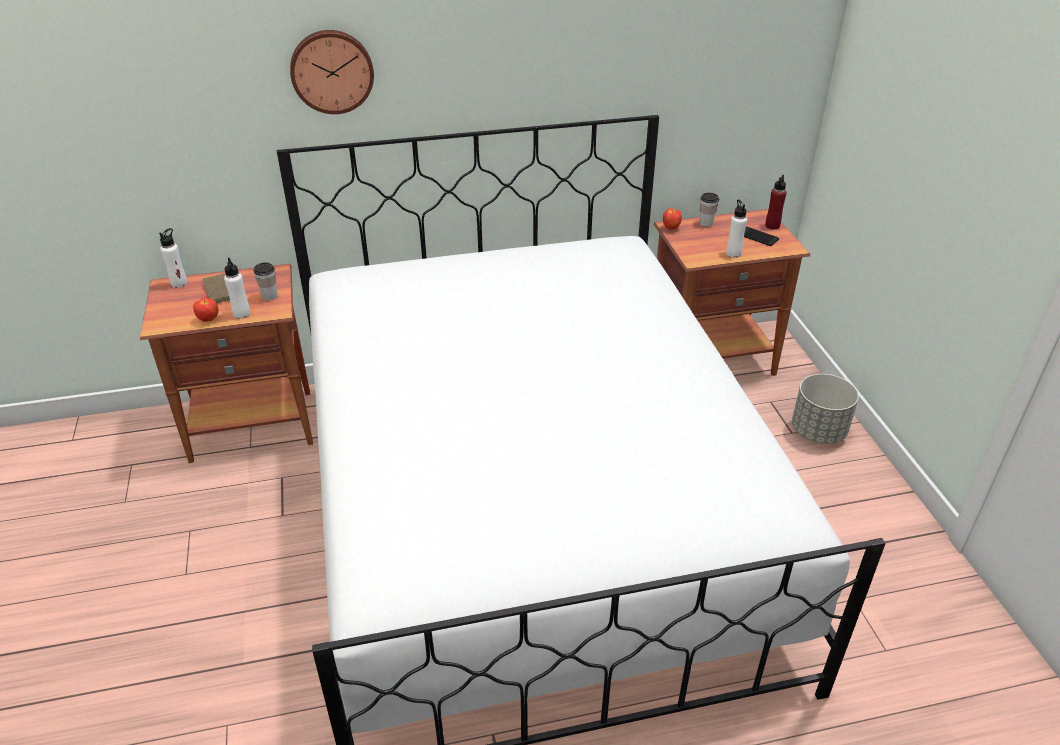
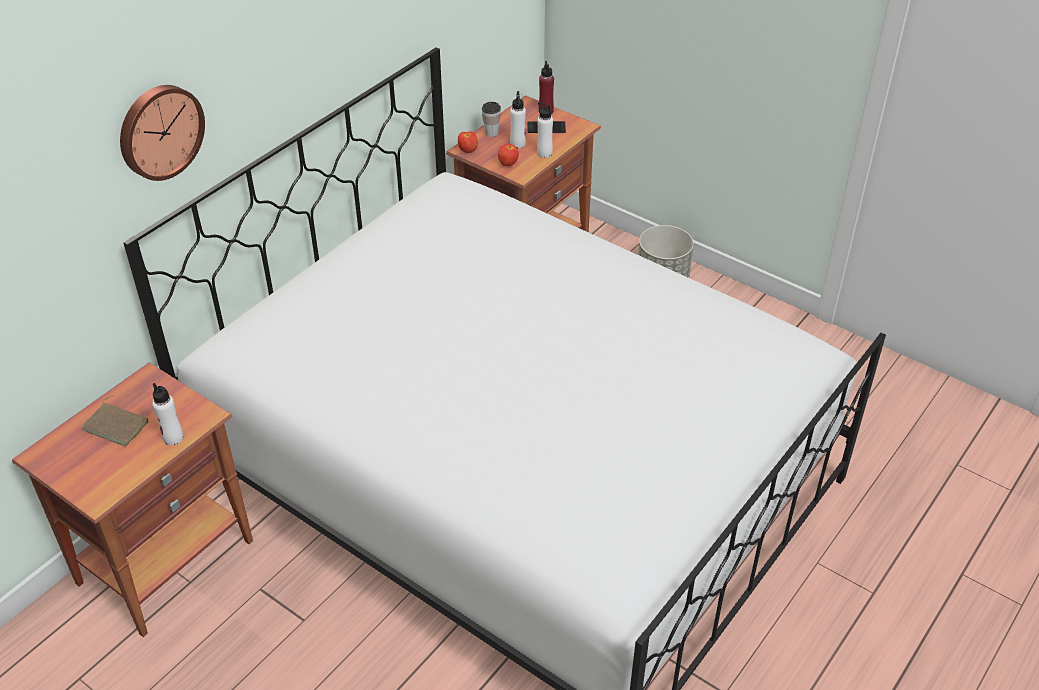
camera: 40 degrees left, 5 degrees up
white bottle [159,228,187,288] -> white bottle moved to [510,91,526,148]
apple [193,297,218,322] -> apple moved to [498,144,519,166]
cup [253,262,277,301] -> none

